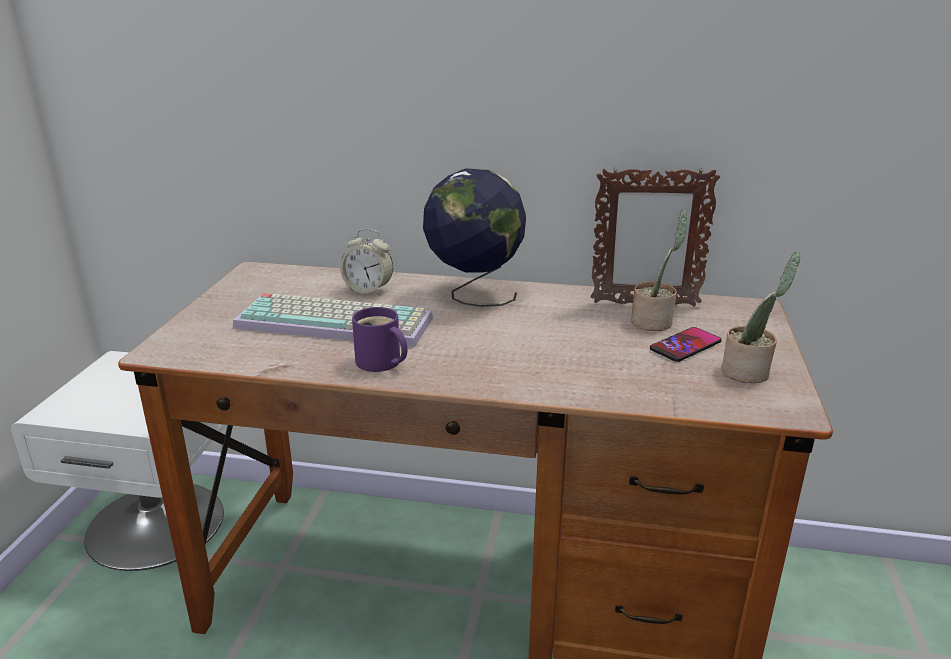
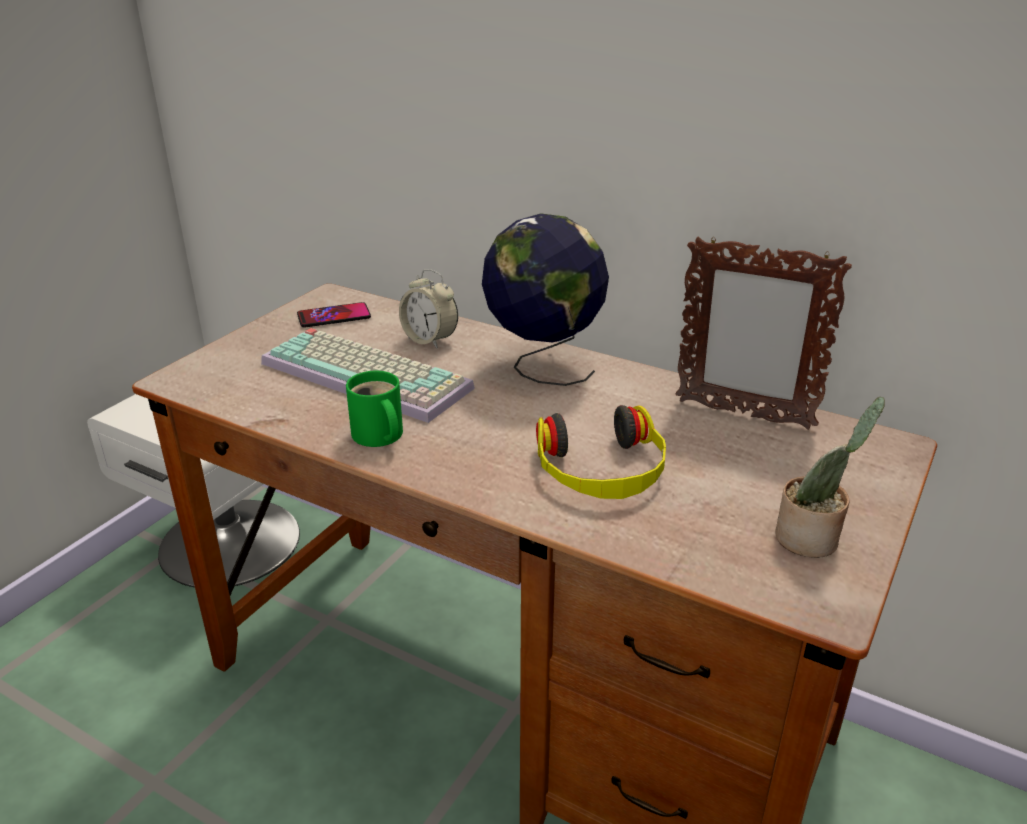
camera: 20 degrees right, 5 degrees up
purple mug [352,307,407,372] -> green mug [346,371,403,447]
potted plant [631,209,687,331] -> none
phone [650,327,722,362] -> phone moved to [297,302,371,328]
none -> headphones [536,405,666,499]

